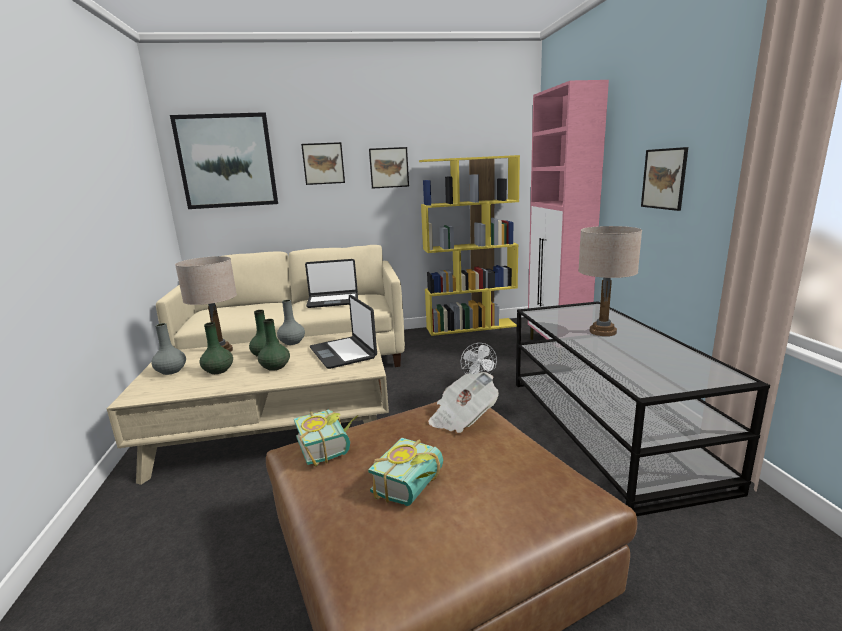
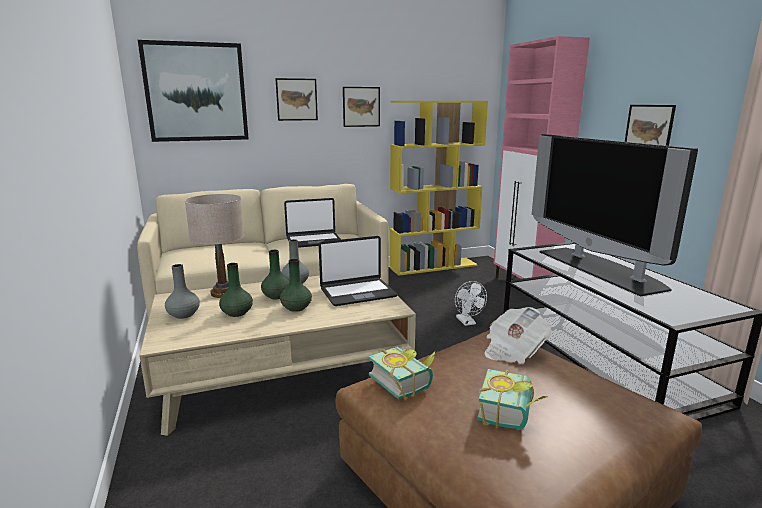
camera: 10 degrees left, 0 degrees up
laptop [310,294,377,369] -> laptop turned 75 degrees counterclockwise [319,236,397,306]
beige table lamp [578,226,642,336] -> television [532,134,698,297]

